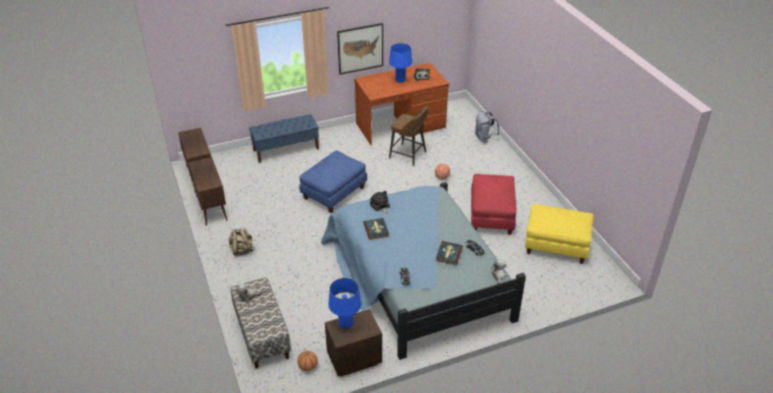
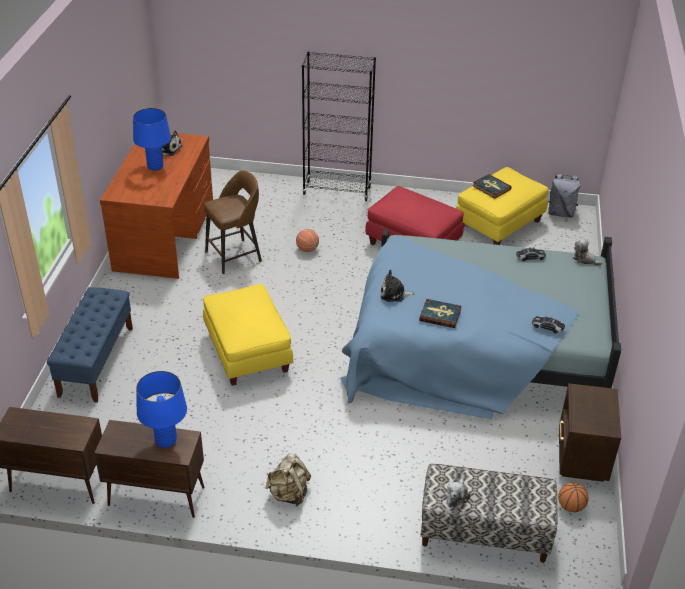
camera: 60 degrees left, 0 degrees up
blue ottoman [299,151,367,213] -> yellow ottoman [203,284,293,386]
blue table lamp [328,278,362,329] -> blue table lamp moved to [136,371,187,448]
picture [337,23,383,75] -> none
book [436,241,463,265] -> book moved to [473,174,512,198]
grey backpack [475,111,499,143] -> grey backpack moved to [548,174,581,218]
none -> black bookcase [302,51,376,201]

